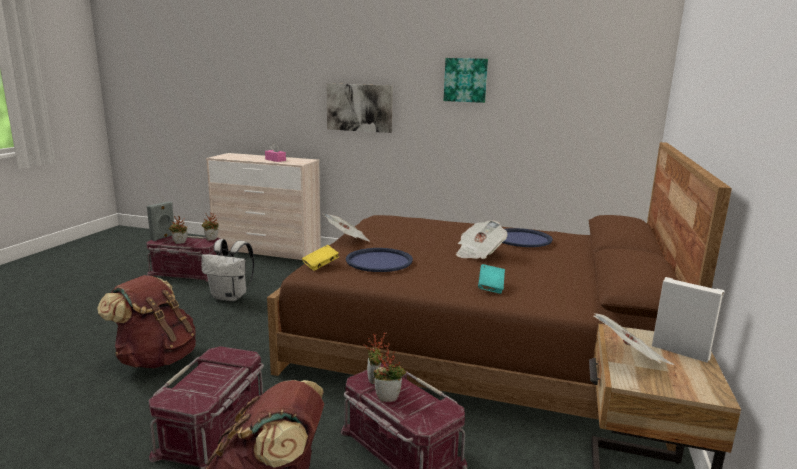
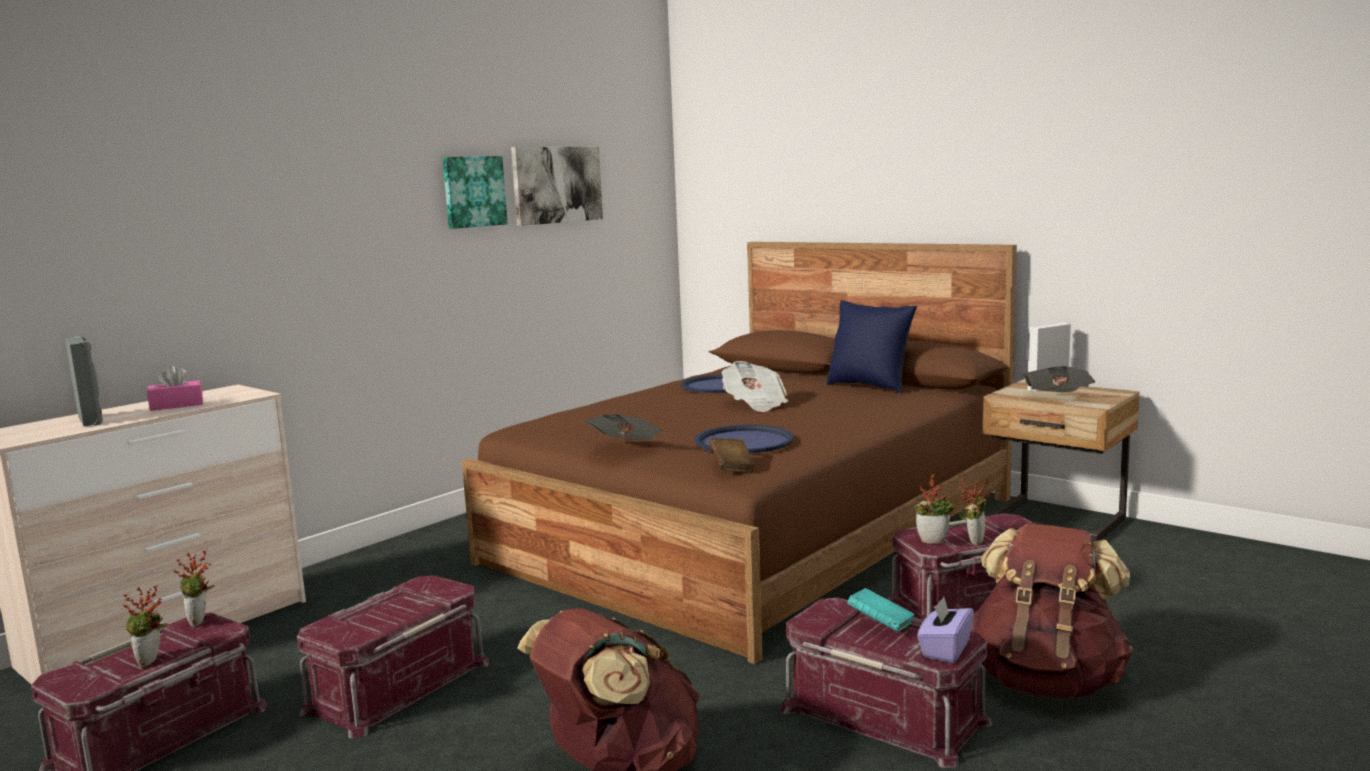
camera: 65 degrees left, 5 degrees down
grey speaker [147,201,174,241] -> grey speaker moved to [65,336,103,426]
white backpack [201,239,254,301] -> red storage box [297,575,489,738]
yellow book [302,245,339,271] -> brown book [709,438,755,472]
picture [326,83,393,133] -> picture moved to [511,147,603,226]
turquoise book [478,264,505,294] -> turquoise book moved to [847,588,915,632]
none -> blue pillow [826,300,917,393]
none -> purple tissue box [917,597,974,663]

